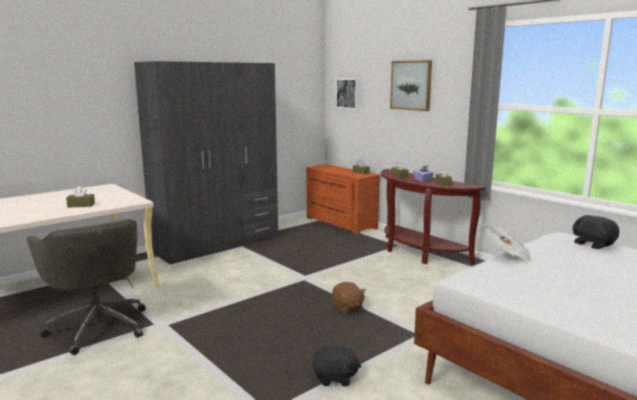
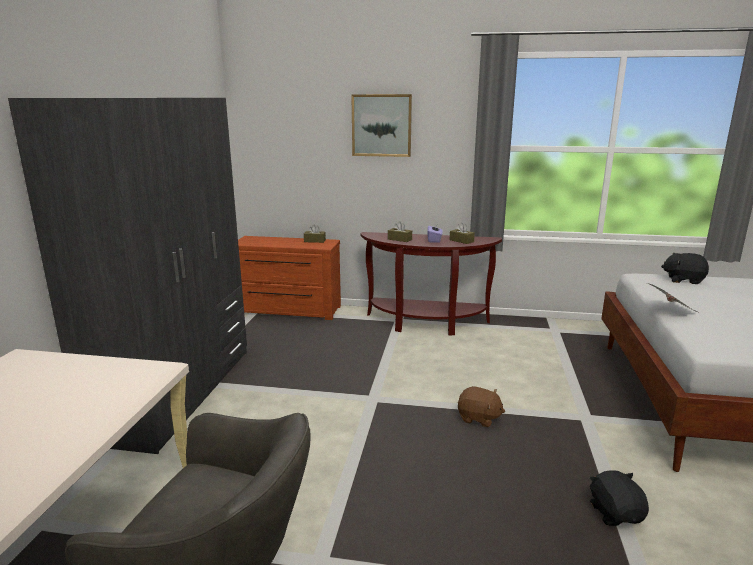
camera: 40 degrees left, 5 degrees up
brown tissue box [66,186,95,208] -> none
black plush toy [312,344,361,386] -> black plush toy turned 60 degrees counterclockwise [590,470,649,526]
picture [336,79,359,109] -> none

